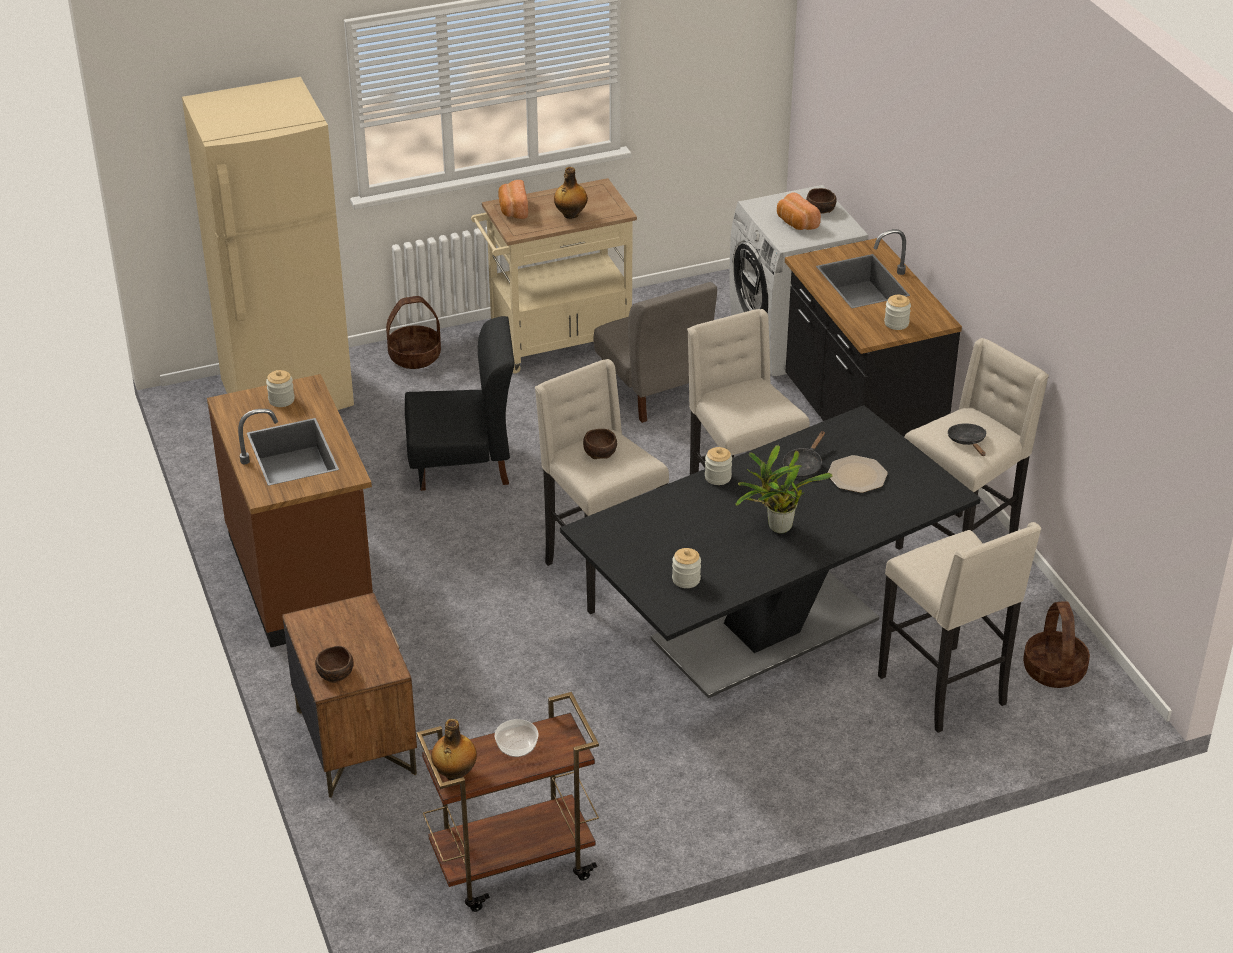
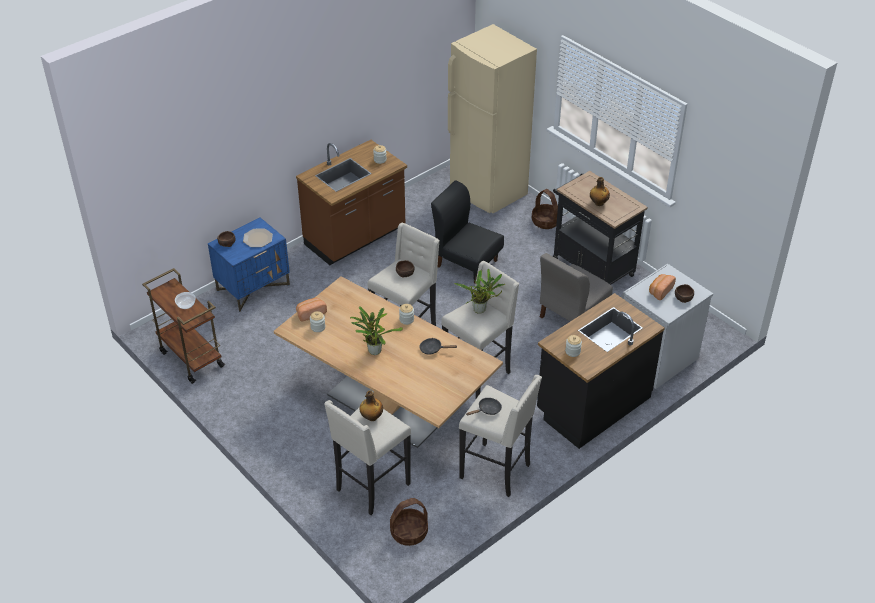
camera: 70 degrees right, 5 degrees up
brown nightstand [282,593,417,798] -> blue nightstand [208,217,290,312]
black chair [405,316,514,491] -> black chair turned 150 degrees clockwise [431,180,504,284]
bottle [431,719,477,781] -> bottle moved to [360,390,383,421]
beige cart [471,178,637,373] -> black cart [553,171,648,285]
bread [498,180,528,219] -> bread moved to [296,298,327,321]
black dining table [560,405,981,698] -> beige dining table [273,276,503,448]
plate [828,455,888,493] -> plate moved to [243,229,273,247]
none -> potted plant [454,269,505,314]

